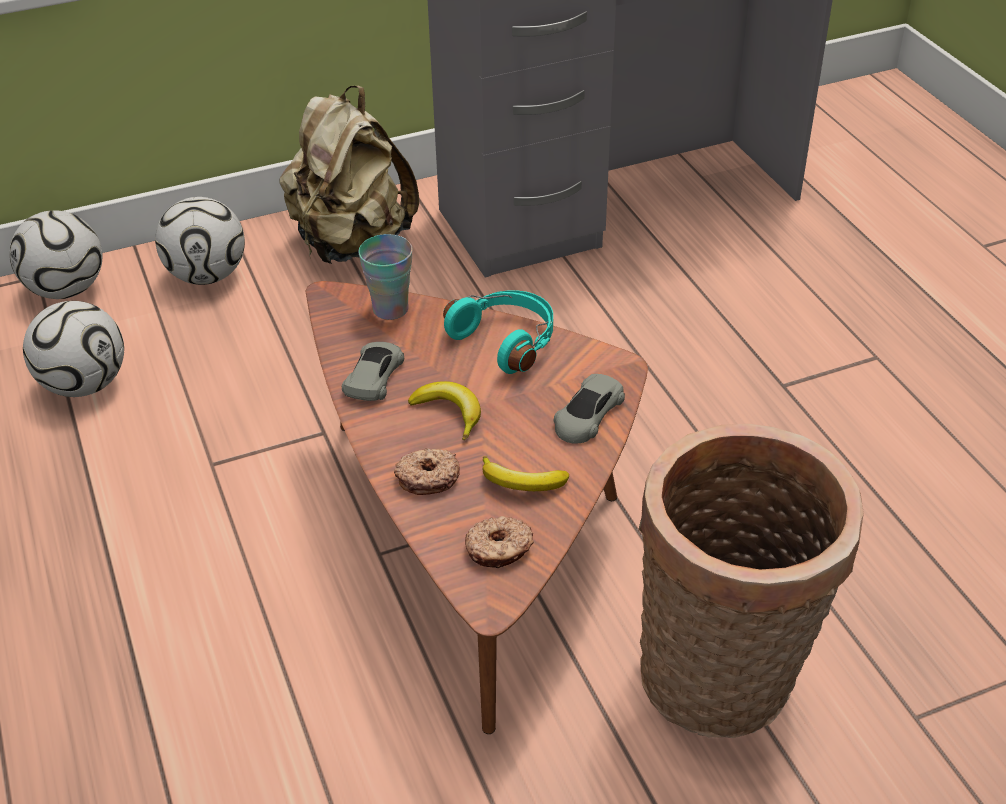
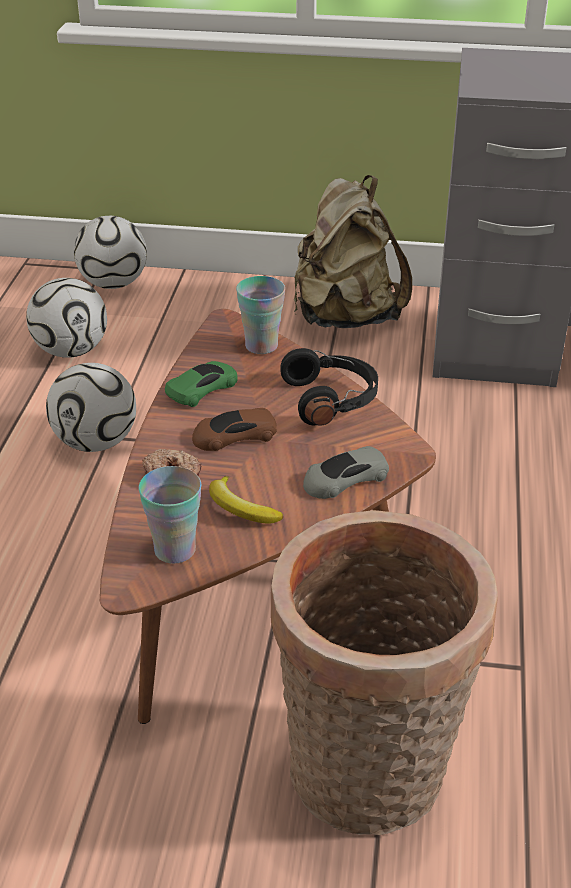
camera: 30 degrees right, 5 degrees down
football [155,197,245,285] -> football moved to [46,363,136,452]
grey toy car [342,342,404,401] -> green toy car [165,361,238,407]
banana [408,381,481,441] -> brown toy car [192,408,277,451]
turquoise headphones [443,290,553,374] -> black headphones [281,348,378,426]
donut [465,516,534,568] -> cup [139,466,201,564]

